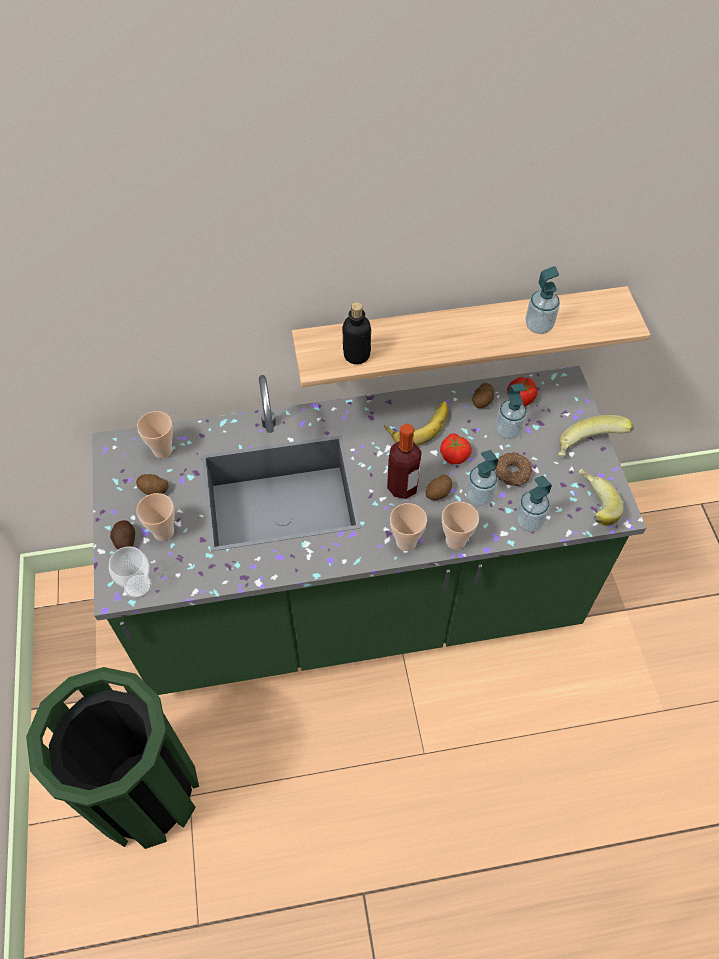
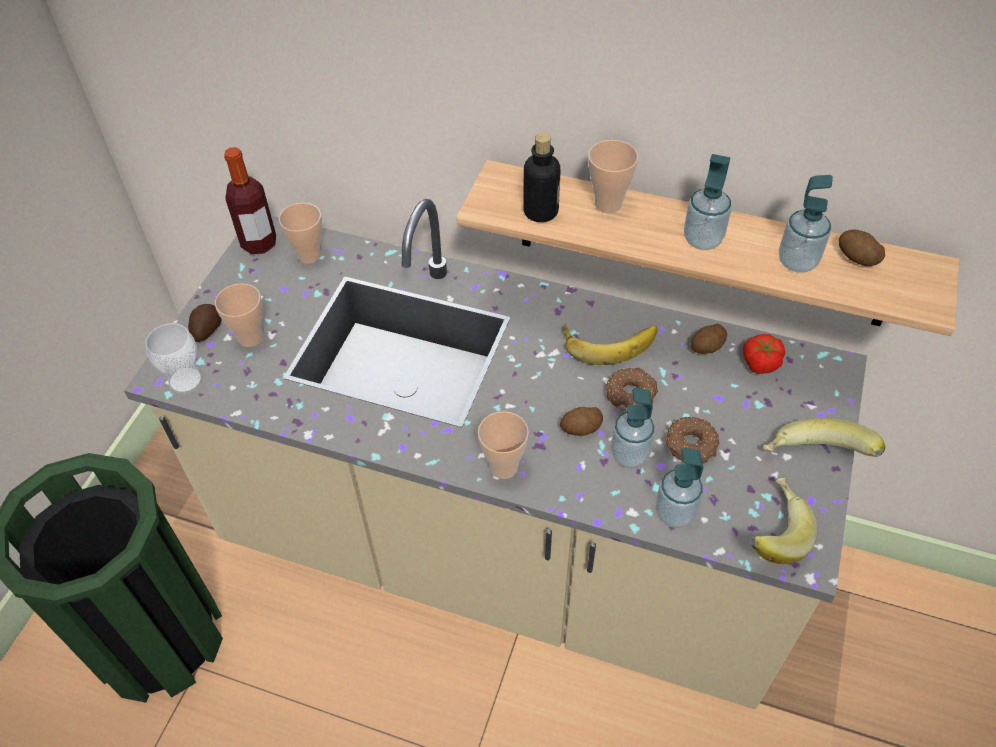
camera: 30 degrees right, 5 degrees down
green counter [92,366,646,695] -> beige counter [124,199,867,710]
potato [136,474,169,495] -> potato moved to [839,230,885,266]
bottle [387,424,422,499] -> bottle moved to [224,147,276,254]
tomato [440,433,472,465] -> donut [606,368,658,411]
cup [442,502,479,550] -> cup moved to [588,140,639,213]
soap dispenser [496,383,527,439] -> soap dispenser moved to [684,154,731,250]

